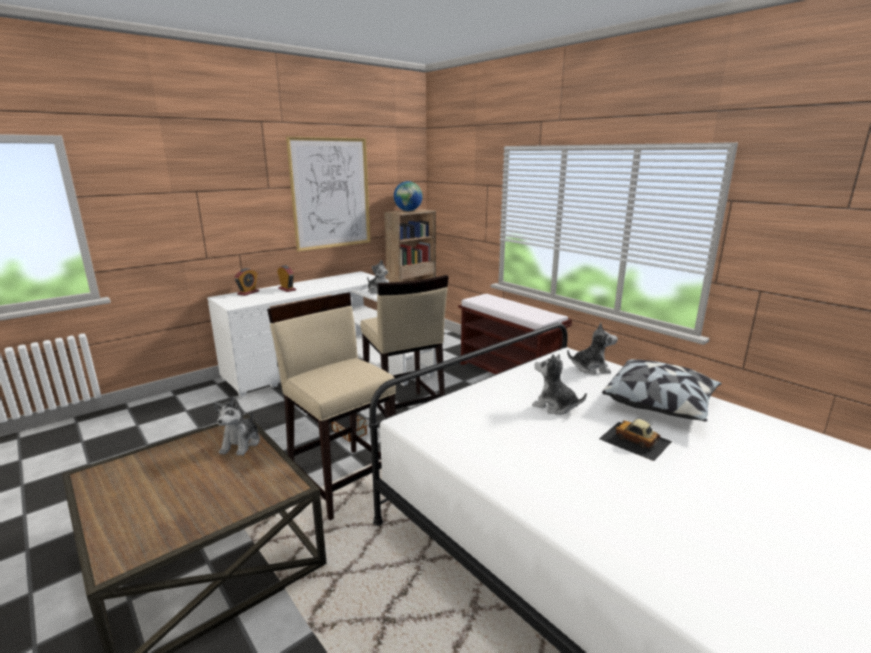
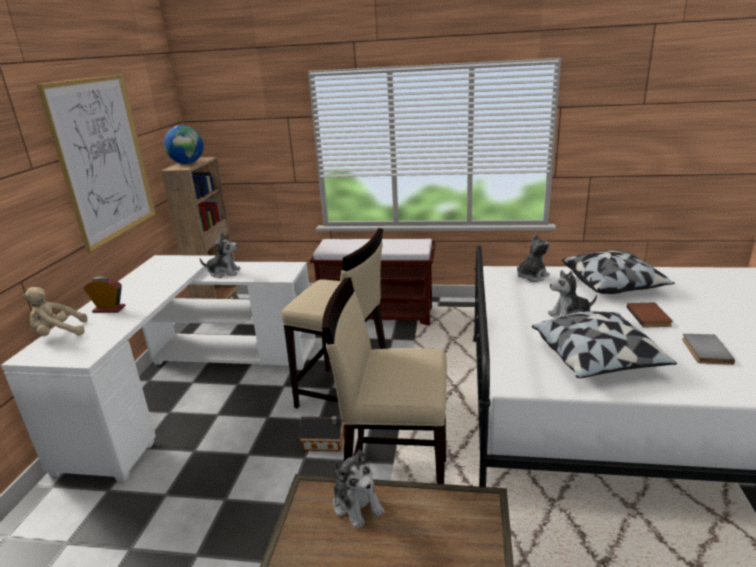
camera: 40 degrees left, 5 degrees up
alarm clock [234,268,259,296] -> beige plush toy [22,287,87,336]
toy car [599,419,672,461] -> brown book [626,302,673,328]
none -> pillow [532,311,677,378]
none -> grey book [682,334,735,365]

